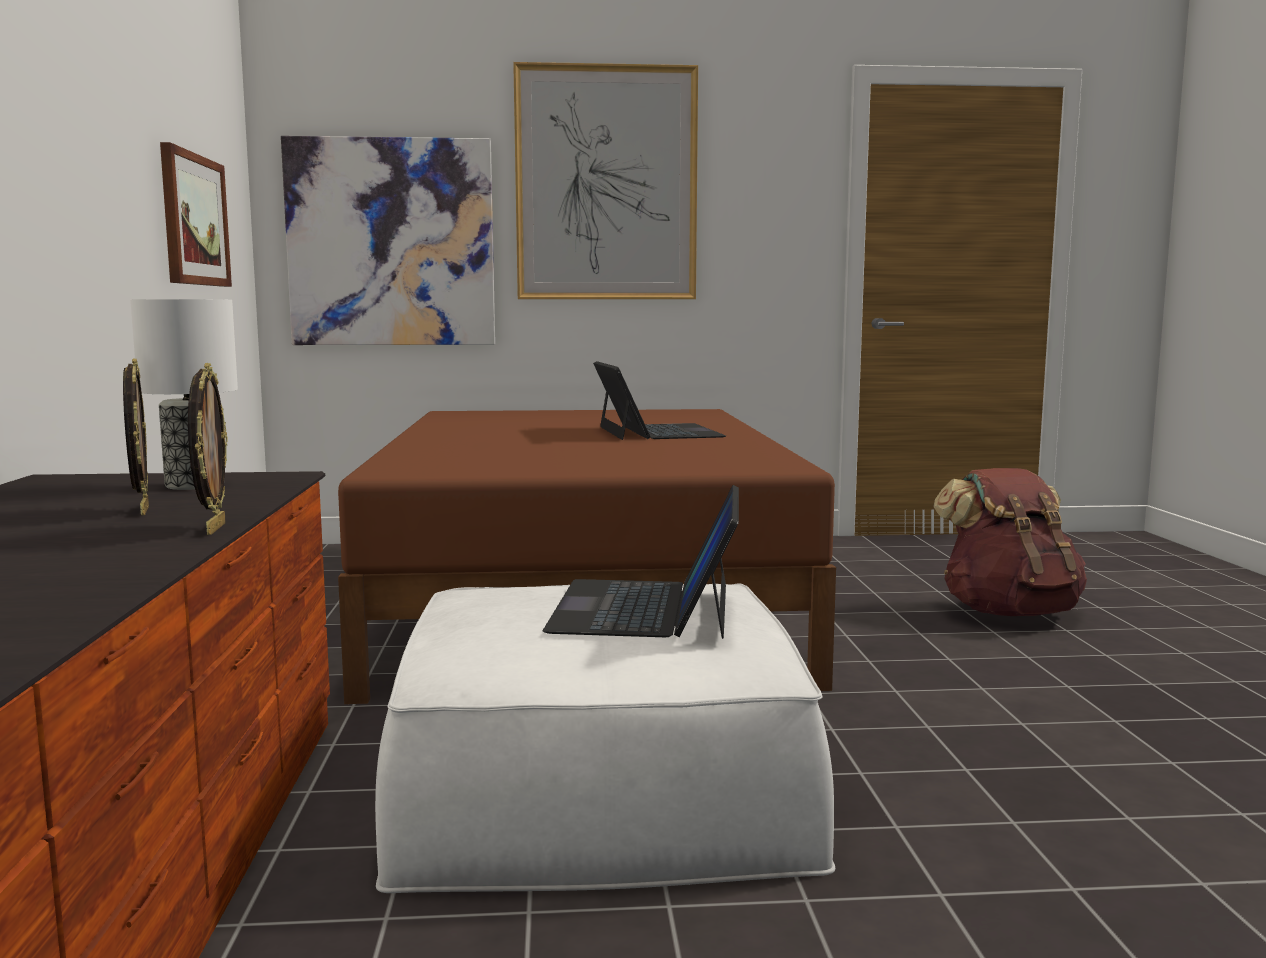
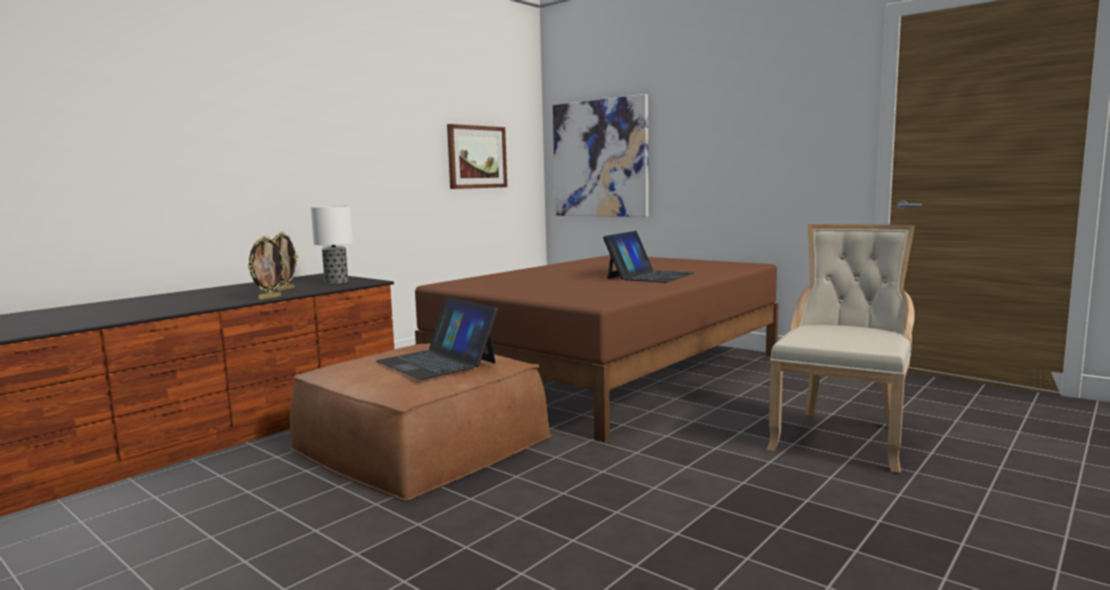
camera: 45 degrees right, 0 degrees up
white ottoman [375,583,835,893] -> brown ottoman [290,343,552,501]
picture [513,62,698,299] -> none
laptop [543,485,739,639] -> laptop turned 90 degrees counterclockwise [376,297,498,380]
brown backpack [933,468,1087,616] -> beige chair [766,224,915,473]

